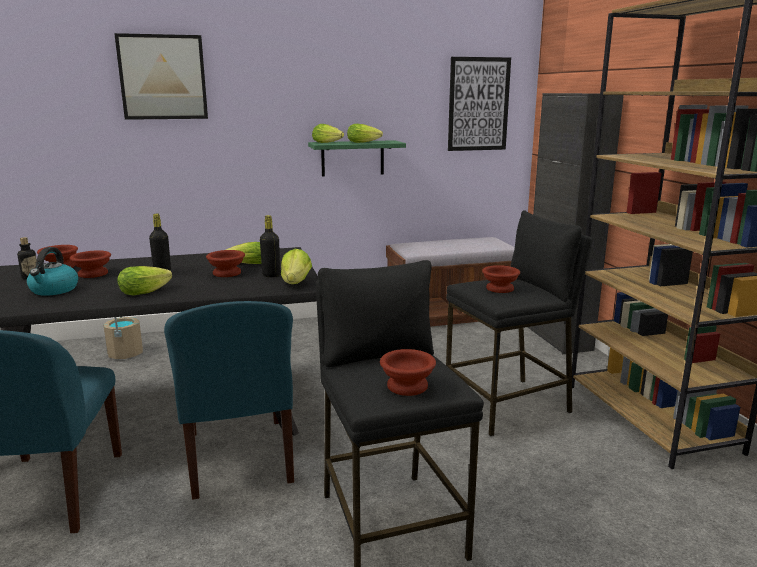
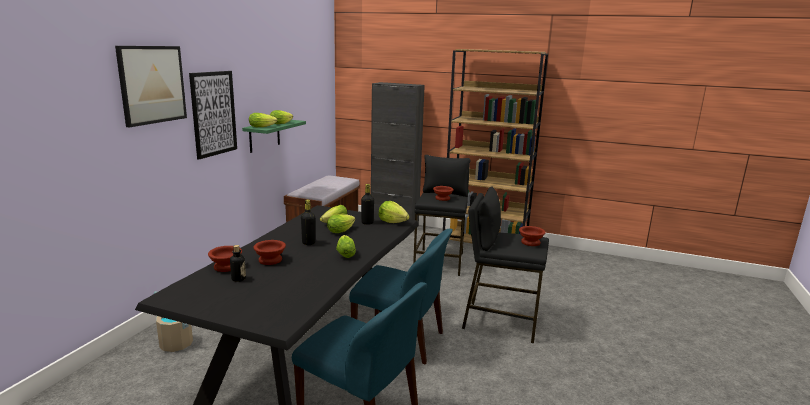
camera: 55 degrees left, 0 degrees up
kettle [27,247,78,296] -> none
brown bowl [206,250,245,277] -> lettuce [327,214,355,233]
picture [448,57,511,151] -> picture moved to [189,71,237,159]

